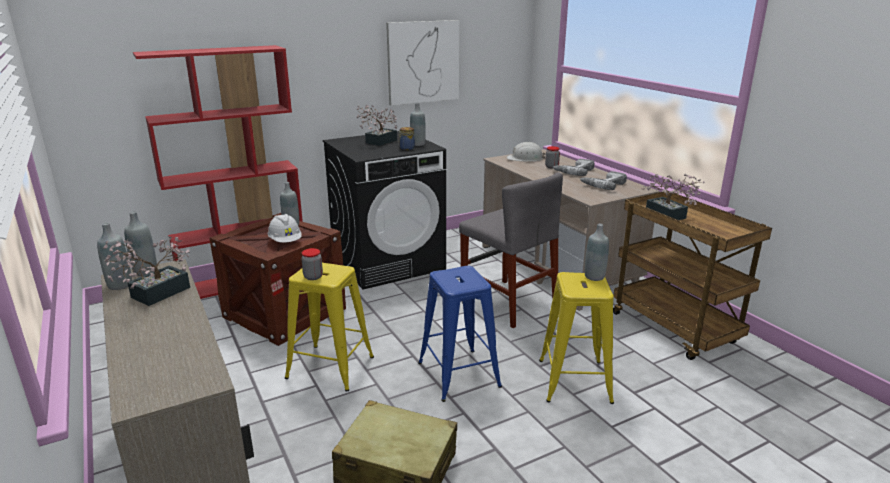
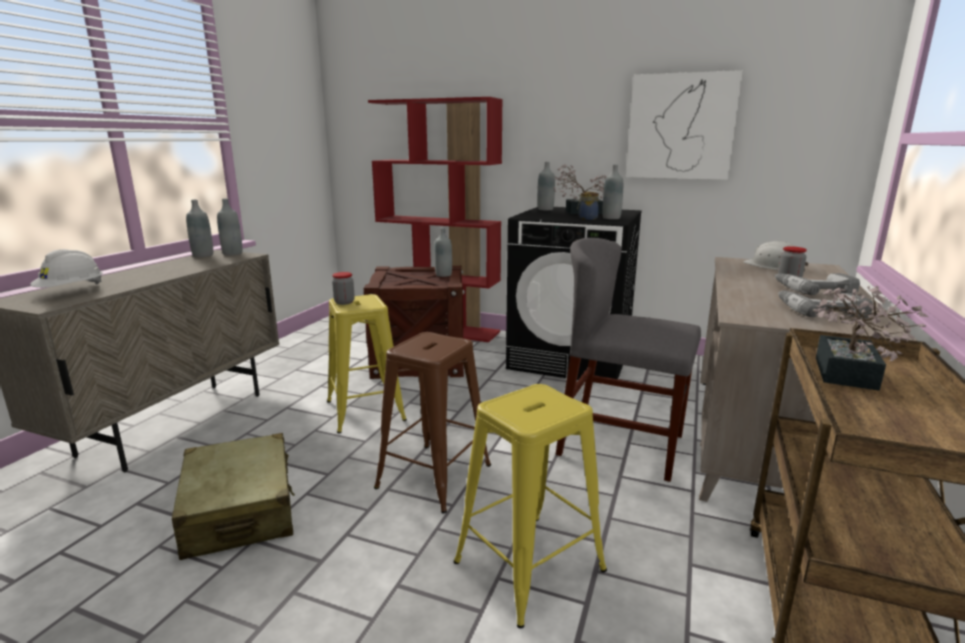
camera: 50 degrees right, 5 degrees down
potted plant [103,236,190,306] -> none
white hard hat [268,214,302,243] -> white hard hat moved to [30,249,103,288]
blue stool [418,266,502,402] -> brown stool [374,332,491,514]
grey chair [459,172,563,328] -> grey chair turned 105 degrees clockwise [555,238,701,482]
grey bottle [585,224,609,281] -> grey bottle moved to [537,162,555,210]

